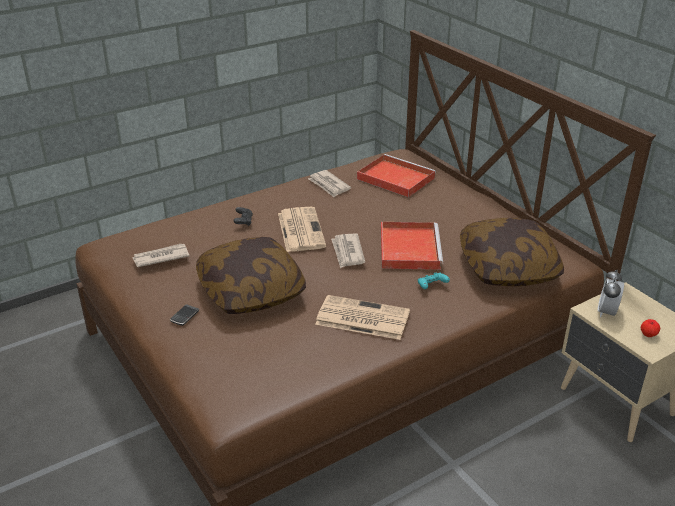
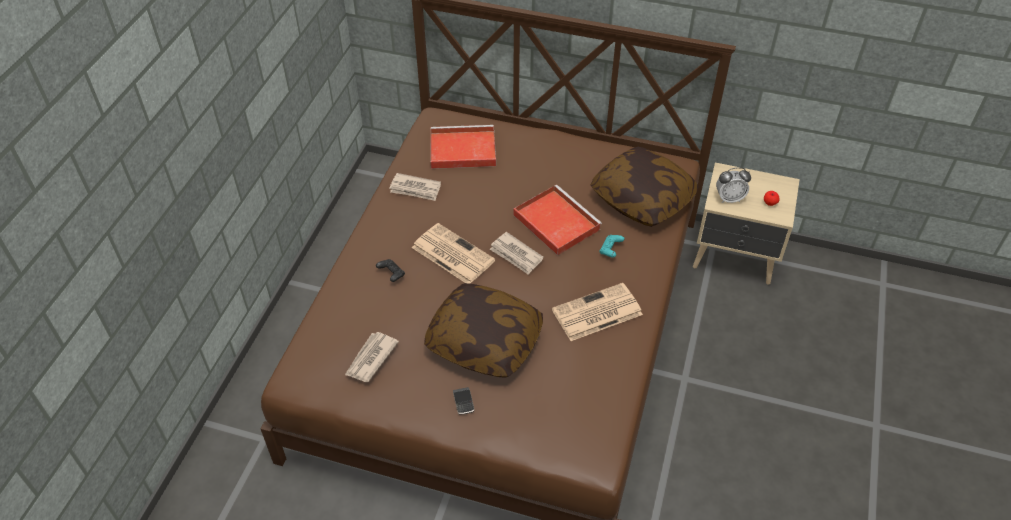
camera: 40 degrees left, 15 degrees up
alarm clock [598,270,624,317] -> alarm clock turned 75 degrees counterclockwise [716,167,751,203]

